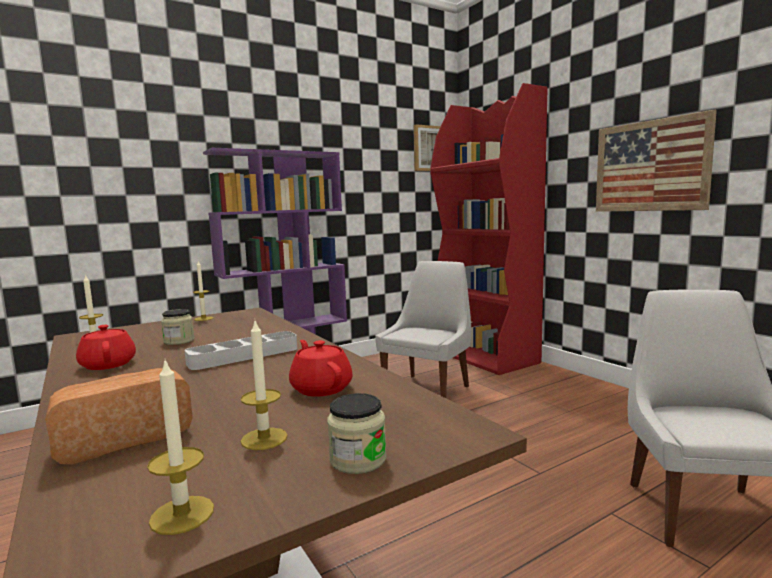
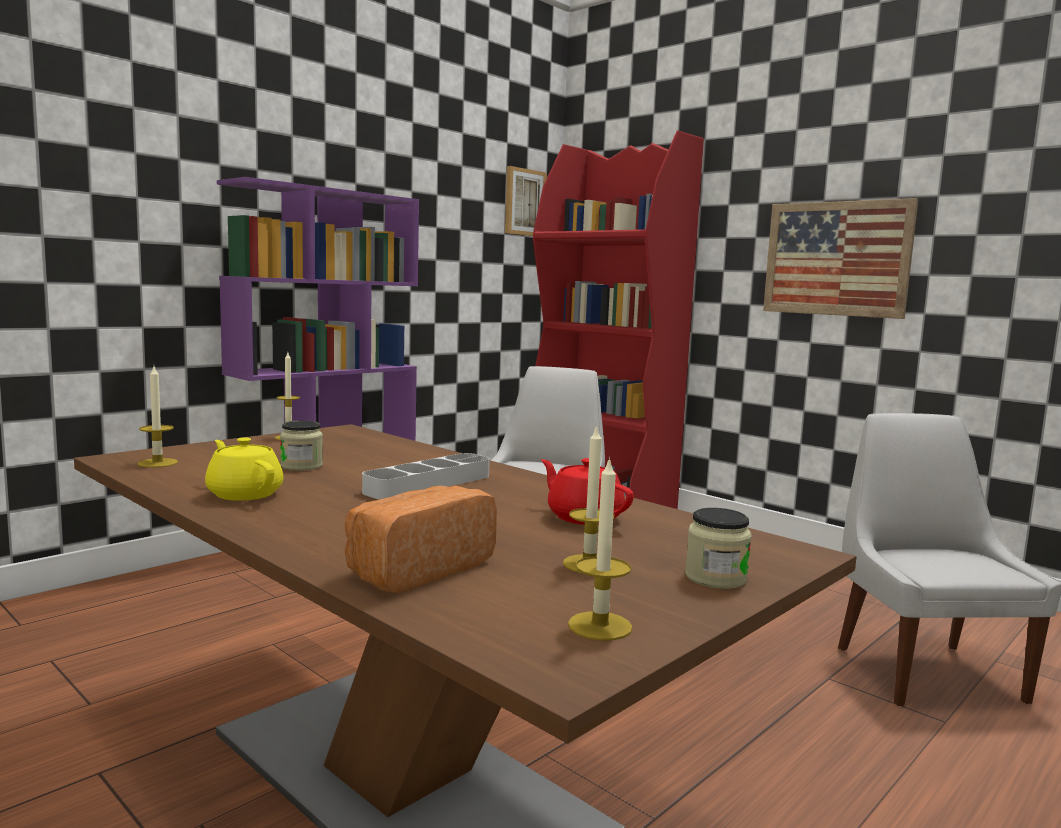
camera: 15 degrees left, 0 degrees up
red teapot [76,325,136,370] -> yellow teapot [205,437,284,501]

